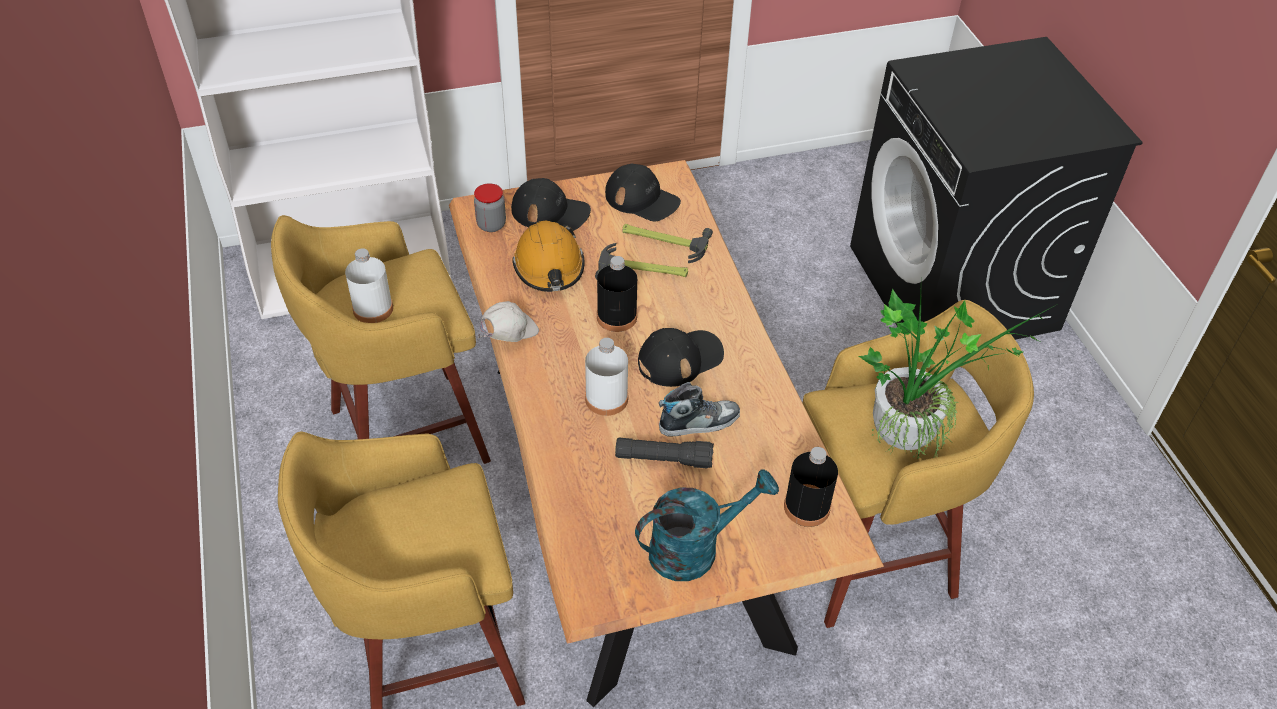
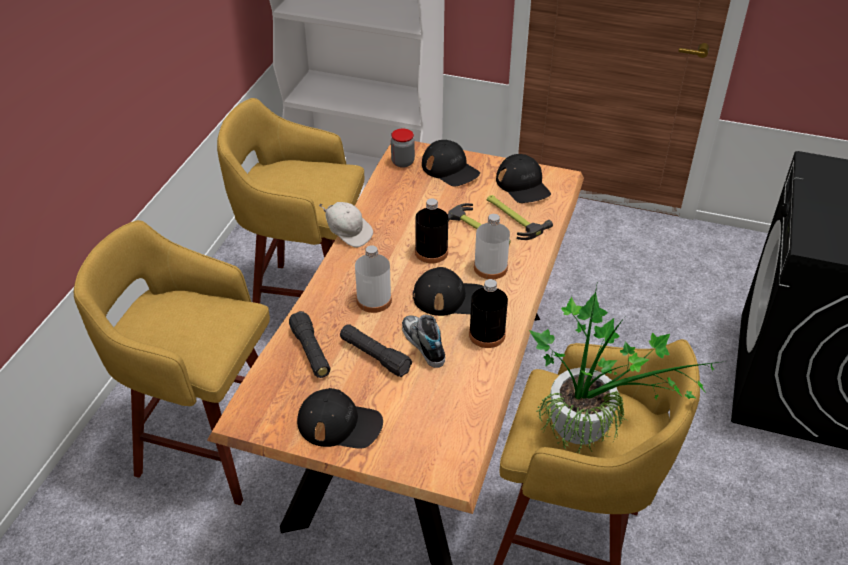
camera: 35 degrees right, 5 degrees down
white bottle [345,248,393,323] -> white bottle moved to [474,214,510,279]
white cap [478,301,539,342] -> white cap turned 45 degrees clockwise [319,202,373,247]
orange hard hat [512,221,585,292] -> none
turquoise watering can [635,469,779,581] -> black cap [297,388,383,449]
shoe [659,382,740,437] -> shoe turned 135 degrees counterclockwise [402,315,445,368]
black bottle [784,447,838,527] -> black bottle moved to [469,279,508,348]
none -> black flashlight [289,311,330,378]

